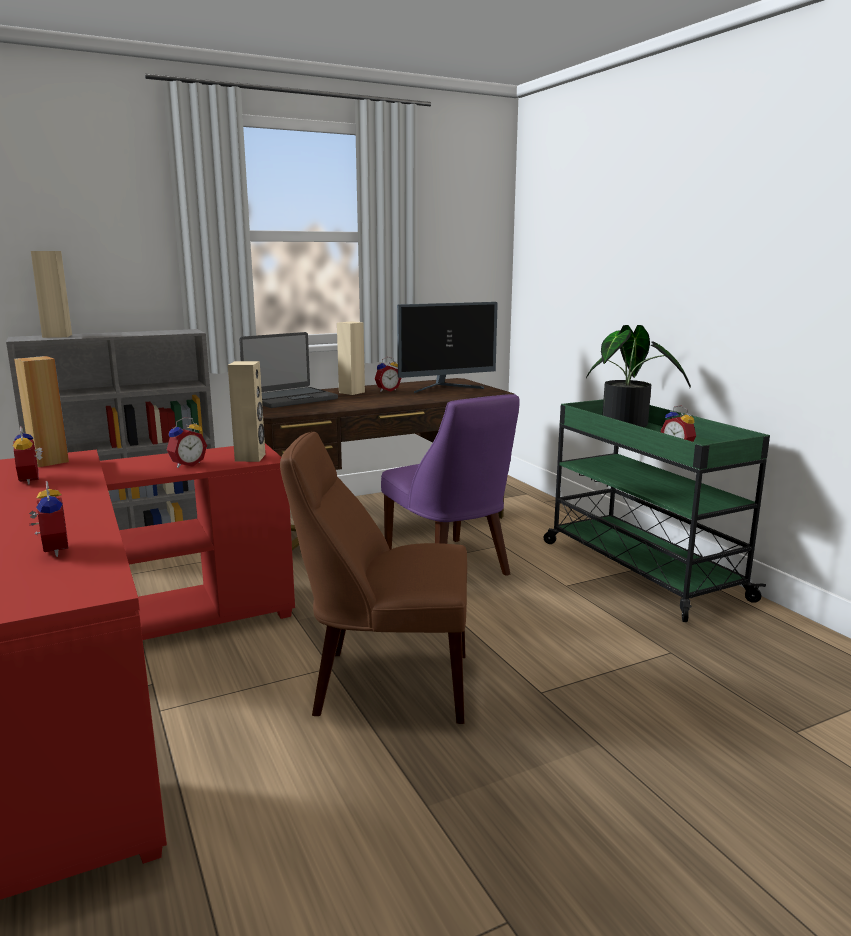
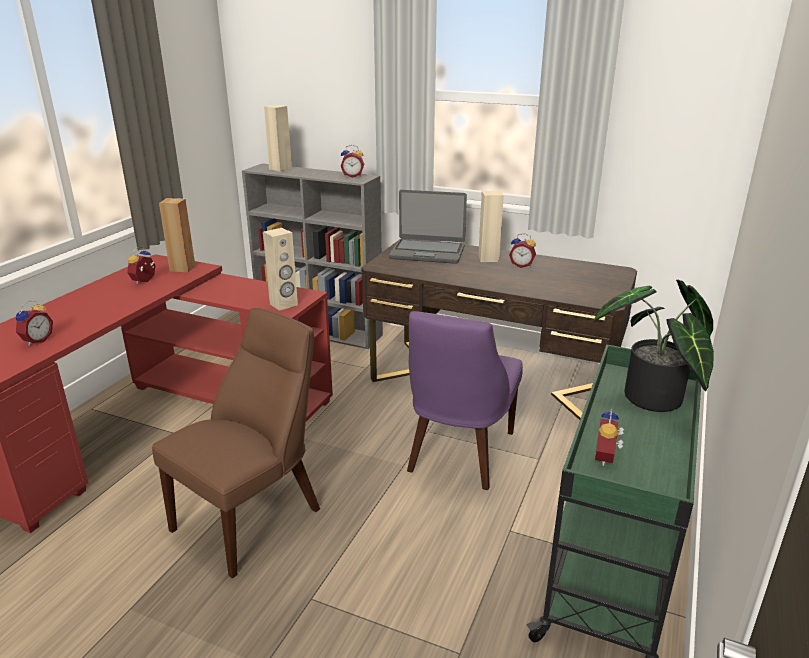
camera: 50 degrees right, 10 degrees up
alarm clock [167,417,207,468] -> alarm clock moved to [341,145,364,178]
brown chair [280,431,467,724] -> brown chair turned 75 degrees clockwise [152,308,320,578]
monitor [397,302,498,393] -> none

